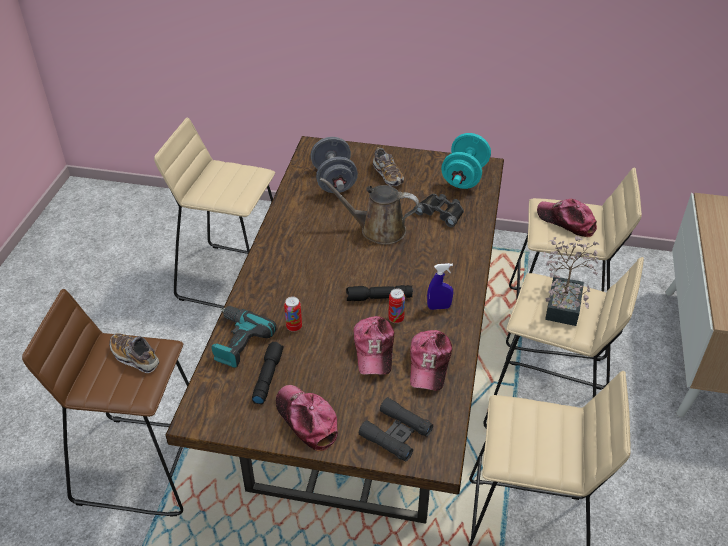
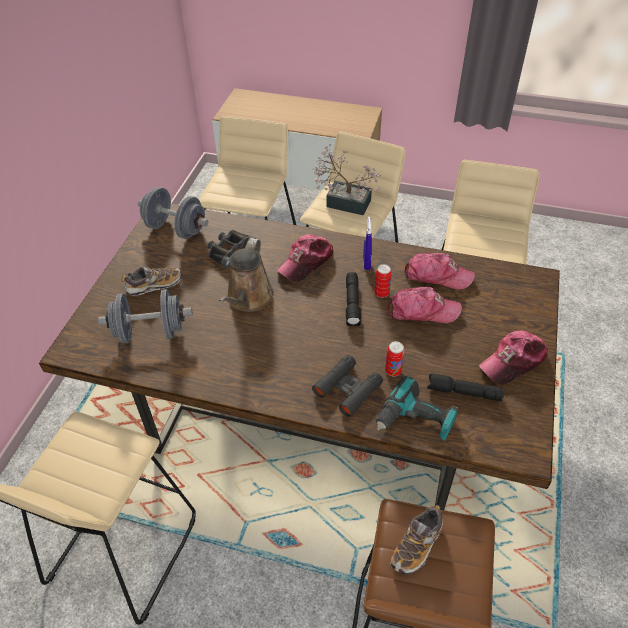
camera: 85 degrees left, 5 degrees up
black binoculars [359,397,433,461] -> black binoculars moved to [312,355,383,417]
turquoise dumbbell [441,133,491,189] -> grey dumbbell [138,187,208,239]
cap [537,199,597,237] -> cap moved to [277,234,334,282]

